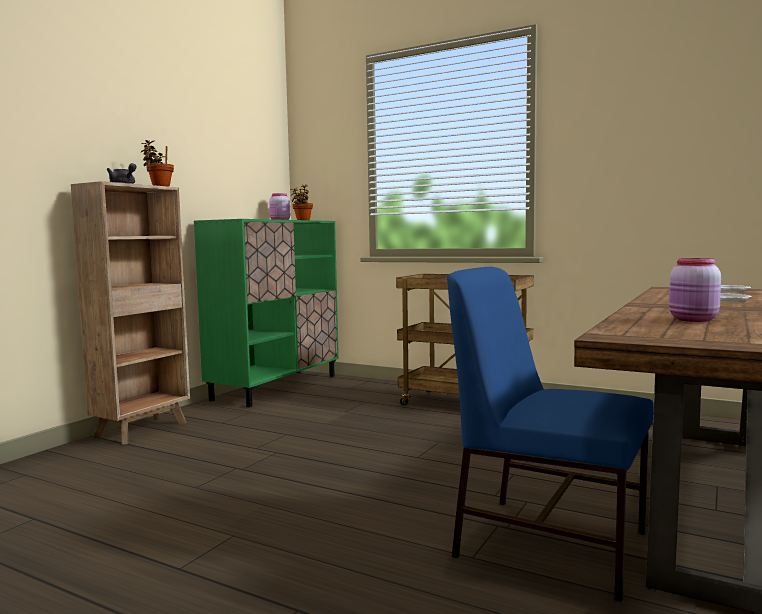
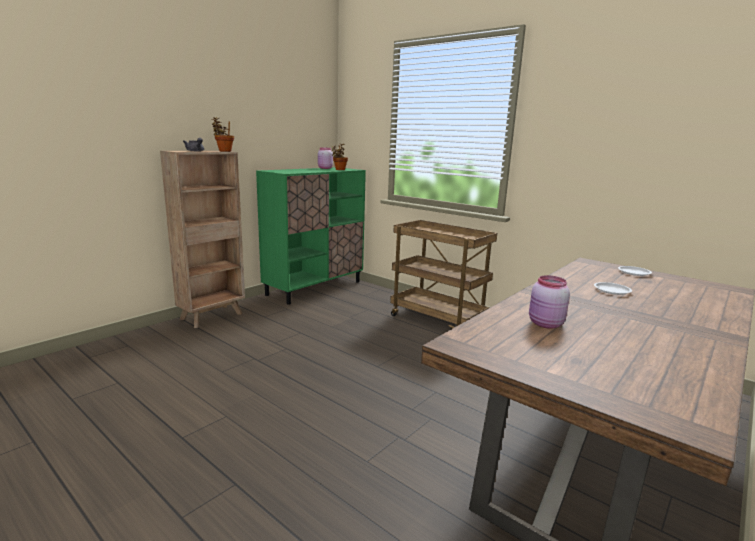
camera: 10 degrees right, 10 degrees up
blue chair [447,267,654,602] -> none

